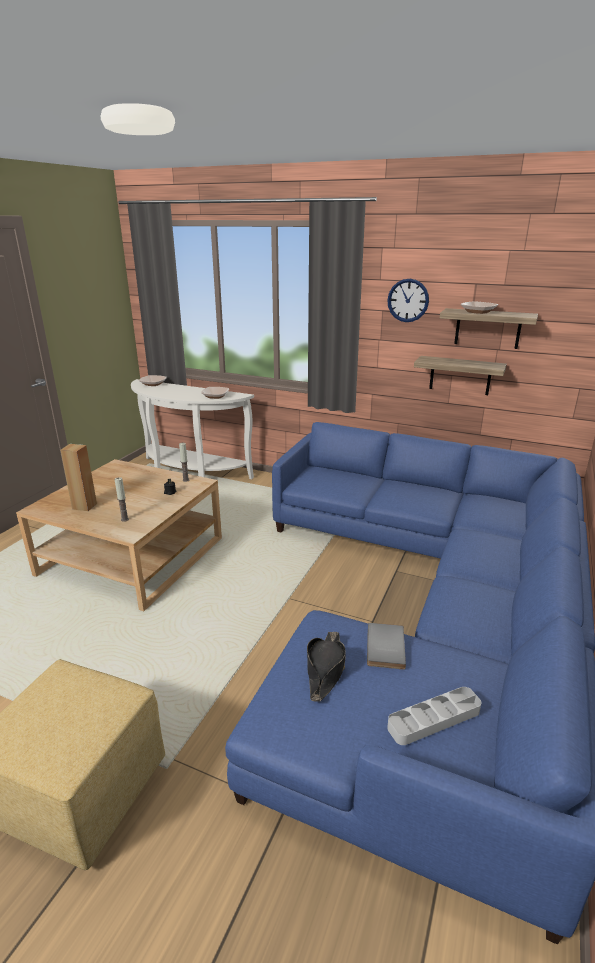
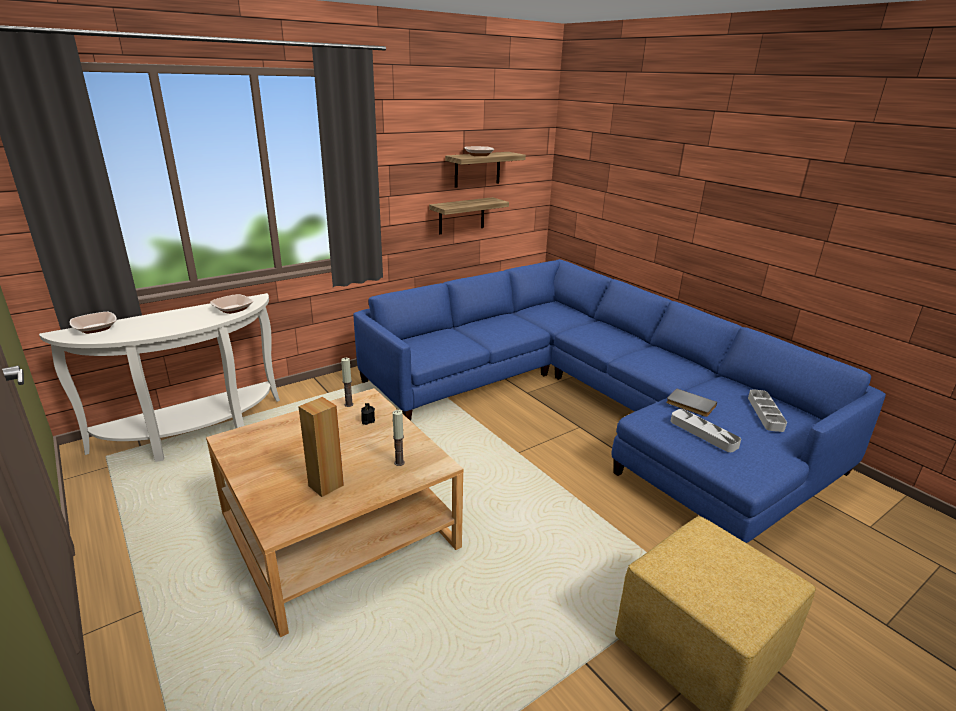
camera: 60 degrees left, 0 degrees up
black hat [307,632,346,702] -> grey tray [671,409,741,452]
wall clock [387,279,429,322] -> none

